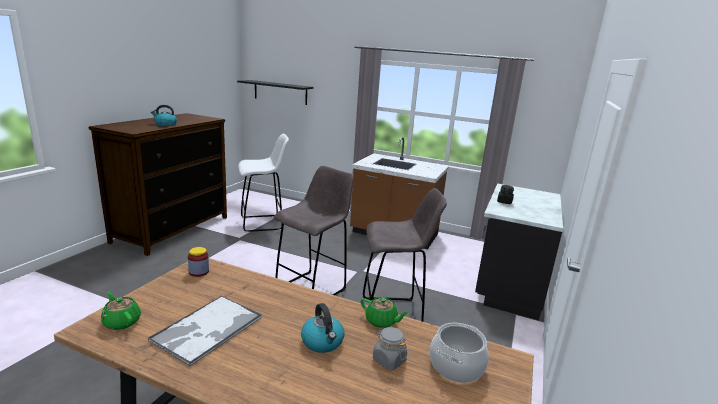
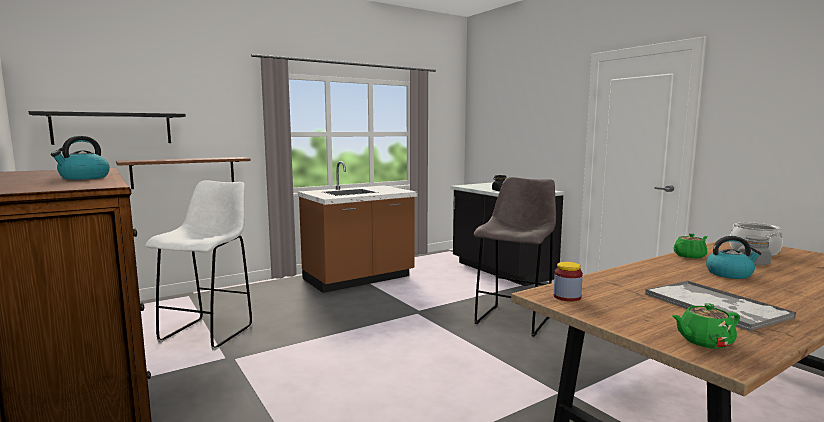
camera: 55 degrees left, 10 degrees down
grey stool [273,166,354,295] -> none
none -> brown shelf [116,157,251,189]

